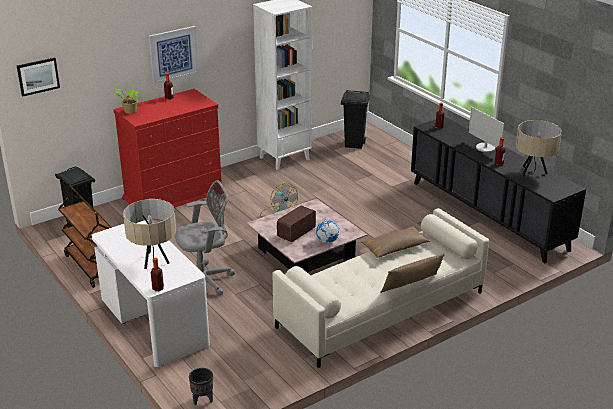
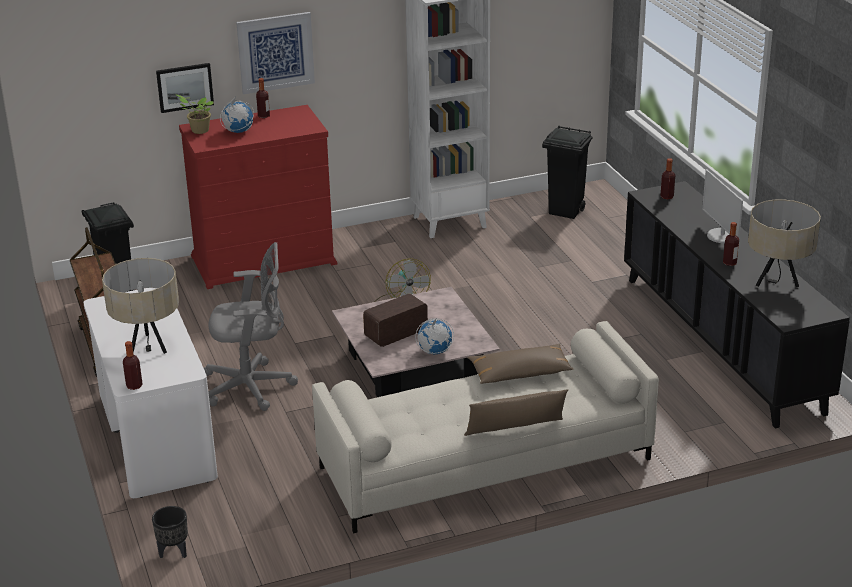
camera: 15 degrees right, 0 degrees up
picture [17,57,60,96] -> picture moved to [156,63,214,113]
none -> globe [220,97,254,133]

